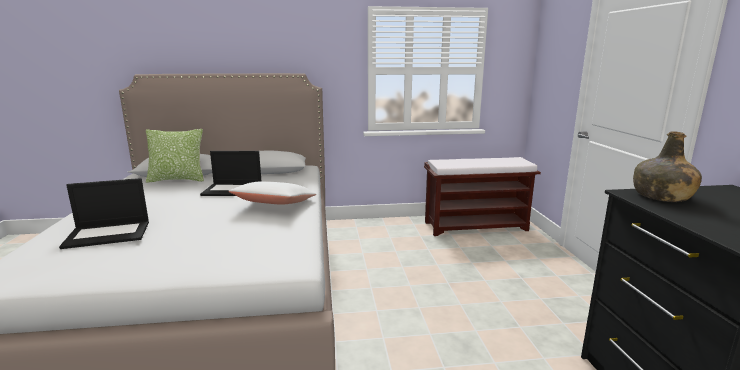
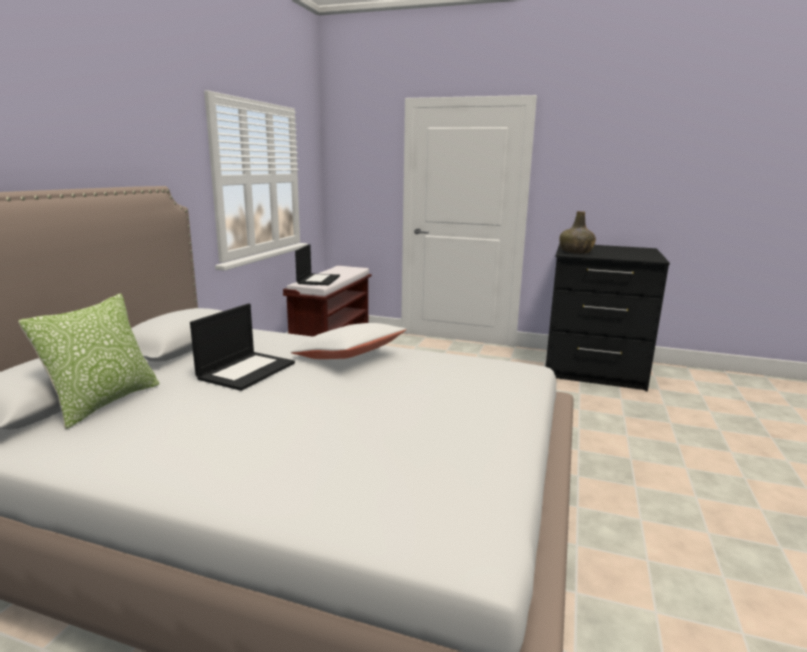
camera: 65 degrees left, 0 degrees up
laptop [59,178,149,249] -> laptop moved to [295,244,340,285]

